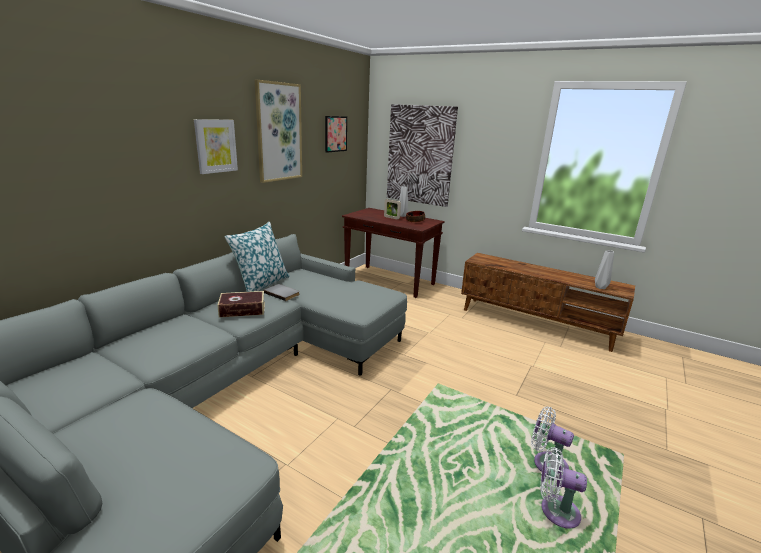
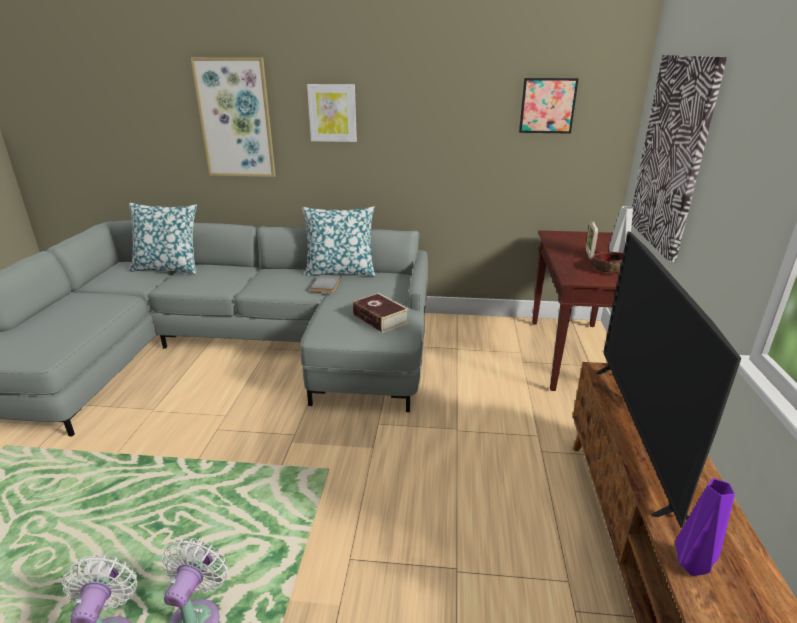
camera: 65 degrees right, 5 degrees up
book [217,291,265,318] -> book moved to [352,293,409,333]
picture [255,80,302,183] -> picture moved to [190,57,276,177]
grey vase [595,250,614,289] -> purple vase [675,478,735,576]
none -> pillow [129,203,197,275]
none -> television [596,231,741,528]

